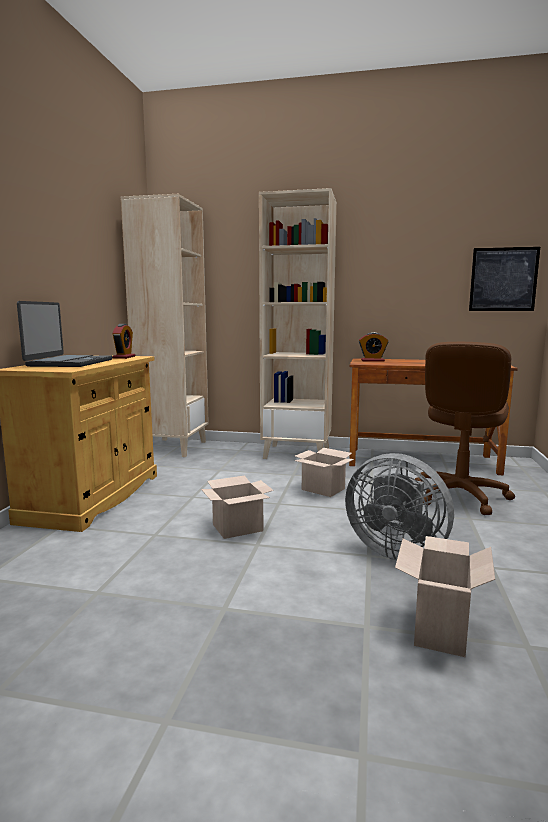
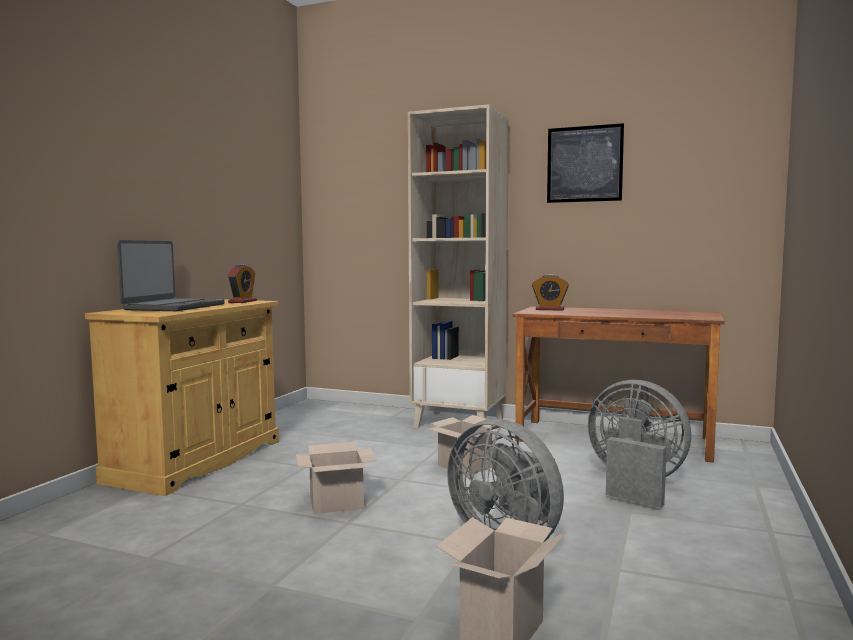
camera: 10 degrees right, 5 degrees down
beige bookcase [121,194,209,457] -> none
brown office chair [415,342,515,515] -> grey fan [588,380,691,508]
picture [469,247,540,311] -> picture moved to [547,123,624,203]

